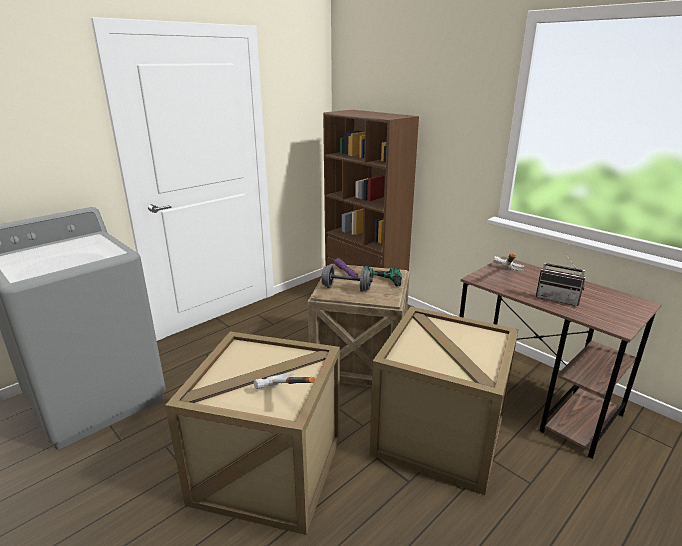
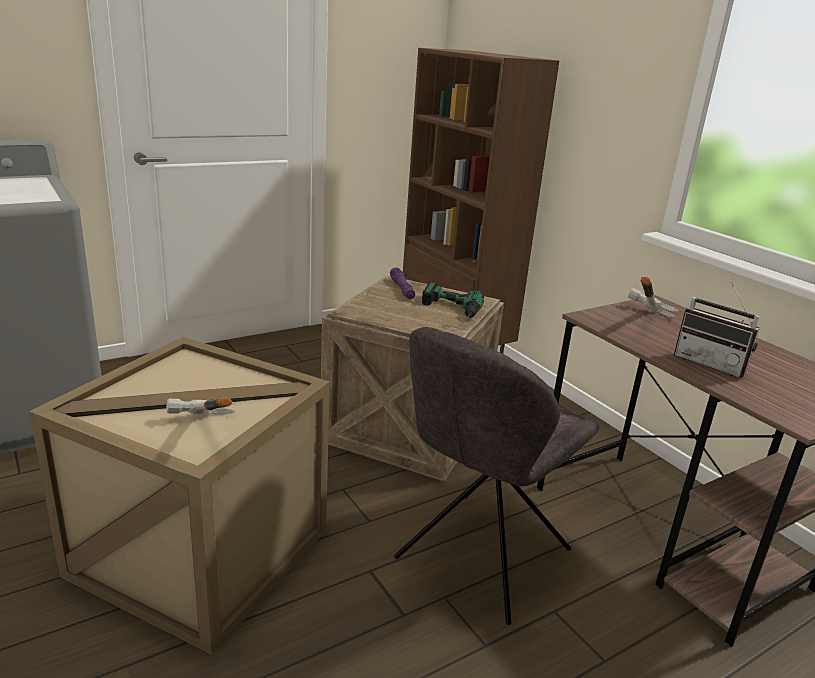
camera: 10 degrees right, 0 degrees up
grey dumbbell [321,264,373,292] -> none
crate [370,307,519,495] -> grey chair [394,327,599,625]

